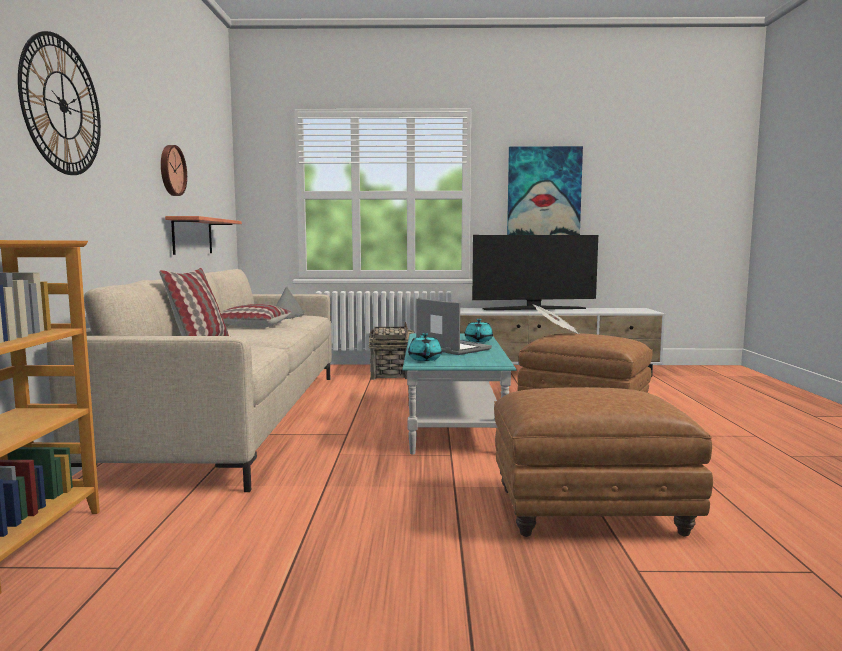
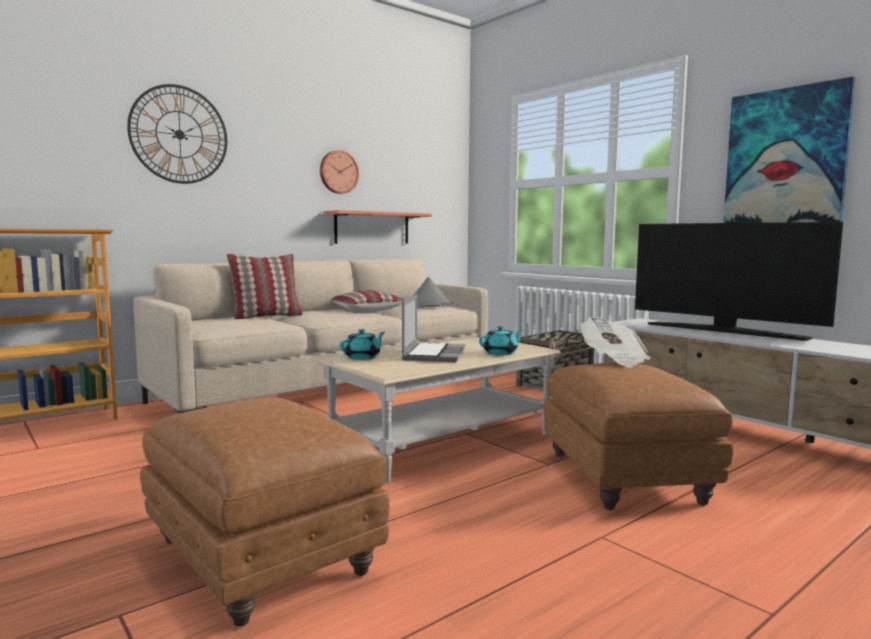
camera: 50 degrees right, 0 degrees up
turquoise coffee table [402,334,517,455] -> beige coffee table [318,337,561,483]

